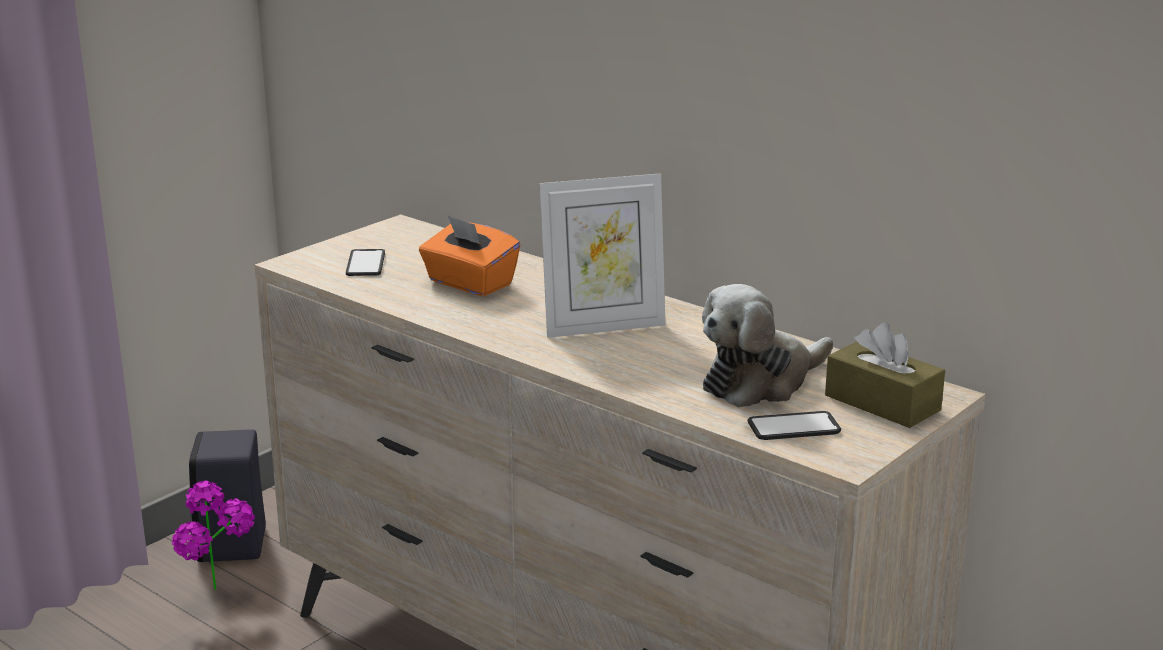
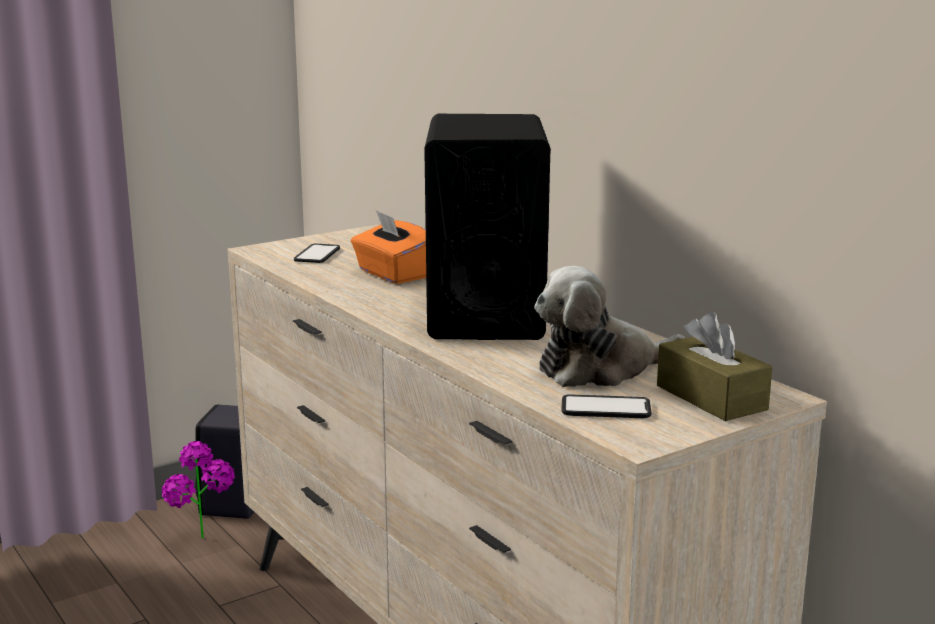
camera: 15 degrees right, 5 degrees down
picture frame [540,173,665,338] -> black speaker [424,114,551,340]

